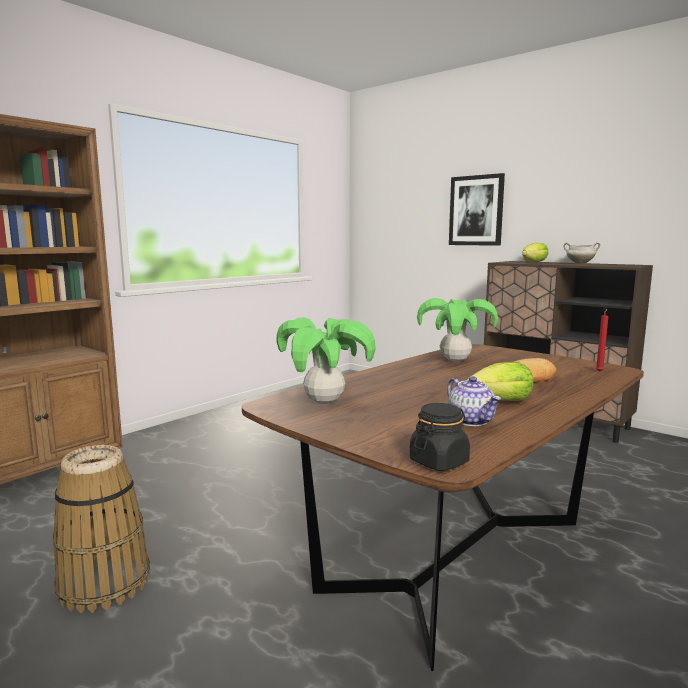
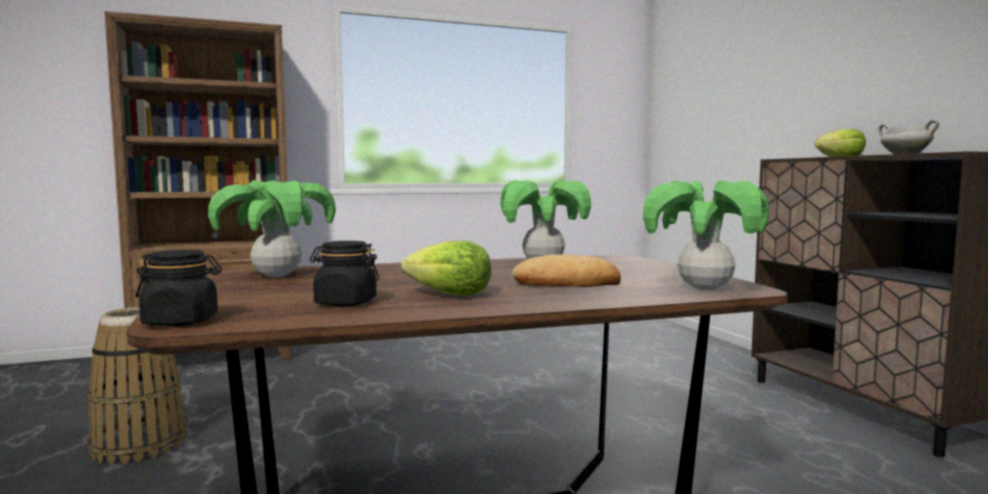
camera: 30 degrees right, 5 degrees down
teapot [447,376,501,426] -> black jar [310,241,379,306]
picture [449,173,505,246] -> none
red candle [596,309,608,372] -> potted plant [643,181,769,290]

